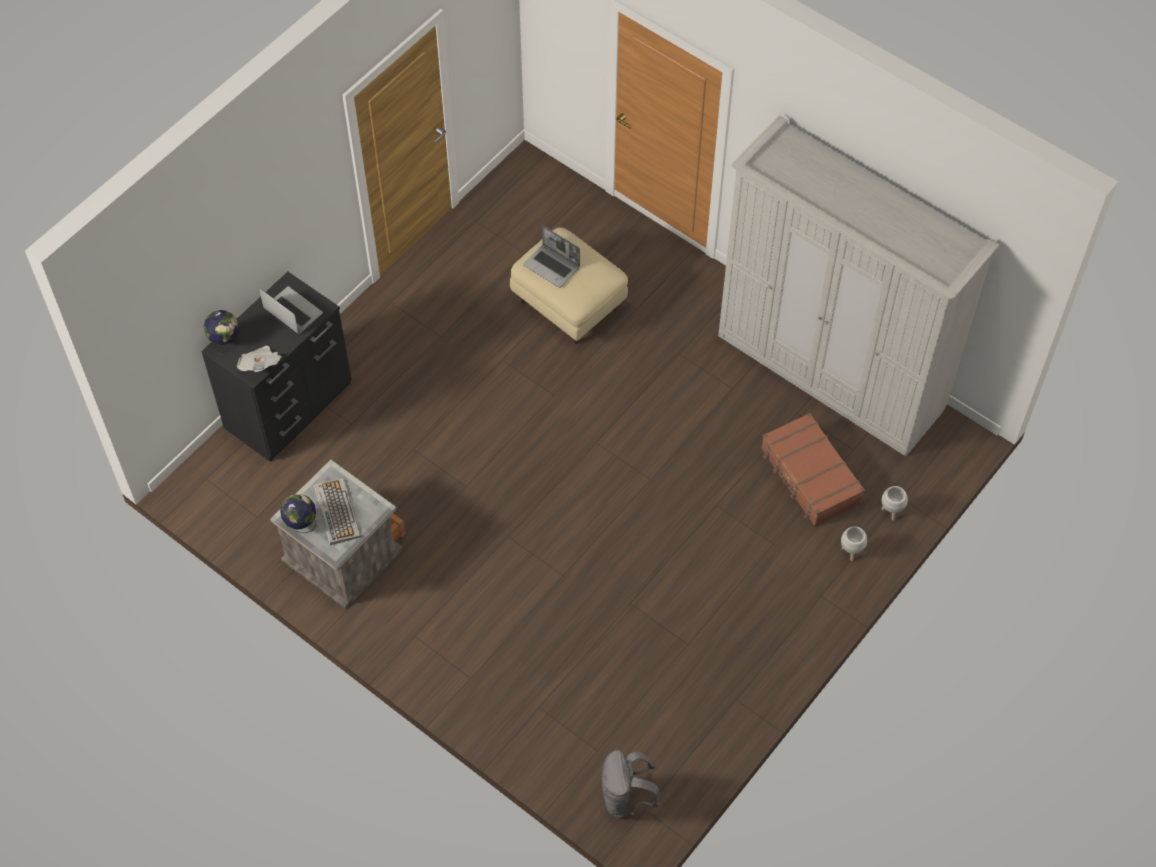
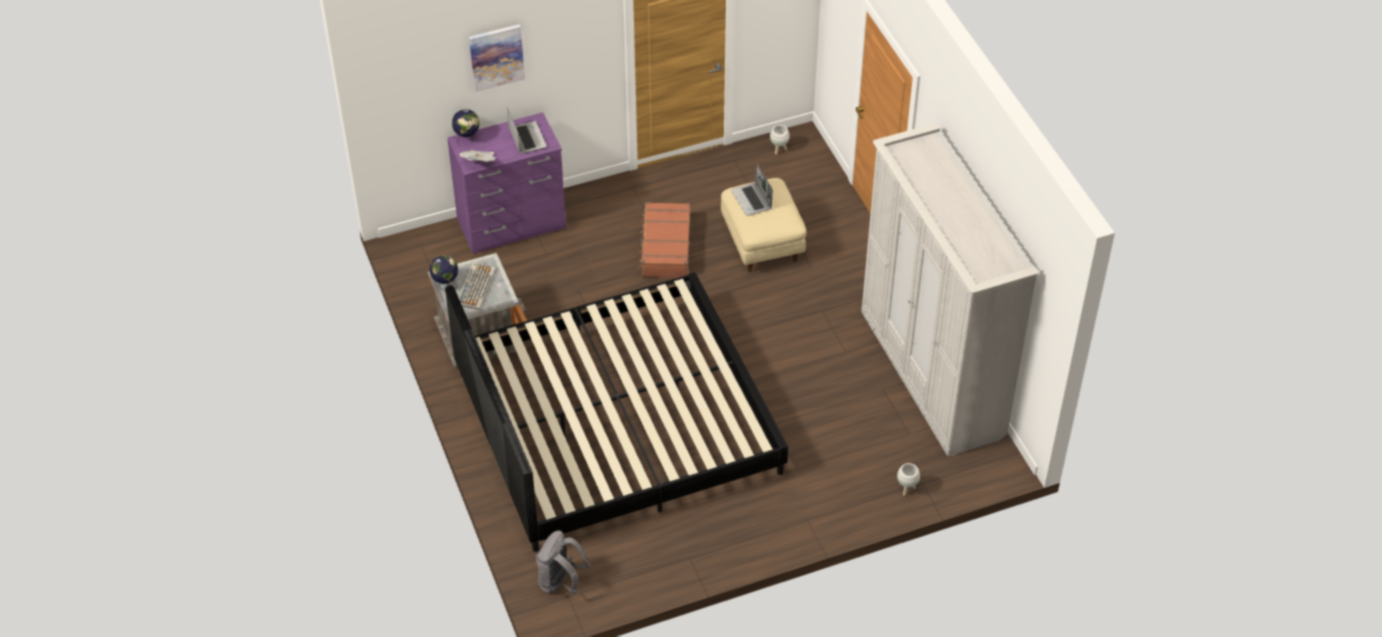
camera: 30 degrees right, 10 degrees down
black dresser [201,272,352,462] -> purple dresser [447,112,566,254]
brown suitcase [761,413,865,526] -> brown suitcase moved to [638,202,691,278]
white planter [841,526,867,561] -> white planter moved to [770,125,790,154]
none -> bed [445,272,788,552]
none -> picture [469,24,525,92]

